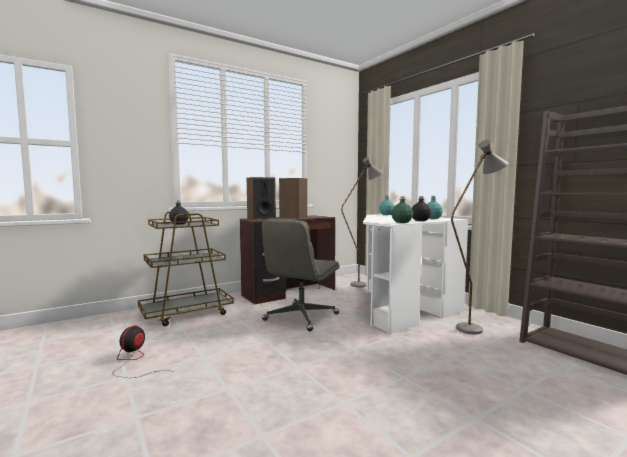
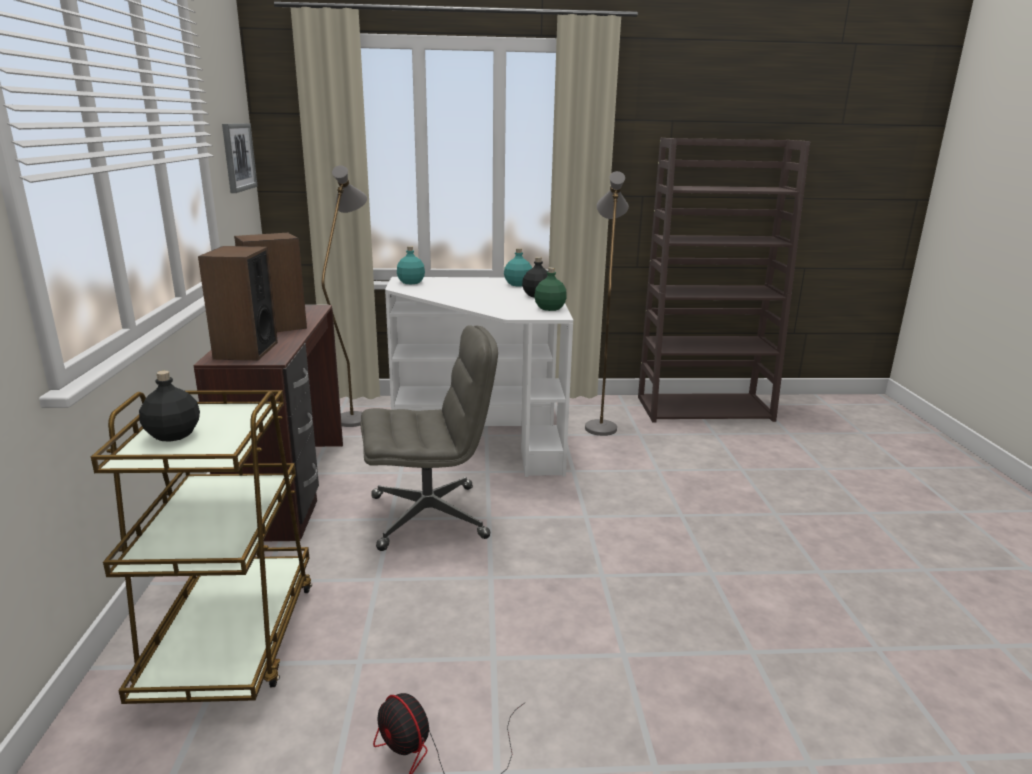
camera: 60 degrees left, 15 degrees up
grey office chair [262,219,339,331] -> grey office chair turned 75 degrees counterclockwise [360,325,498,551]
none -> picture [222,123,258,193]

